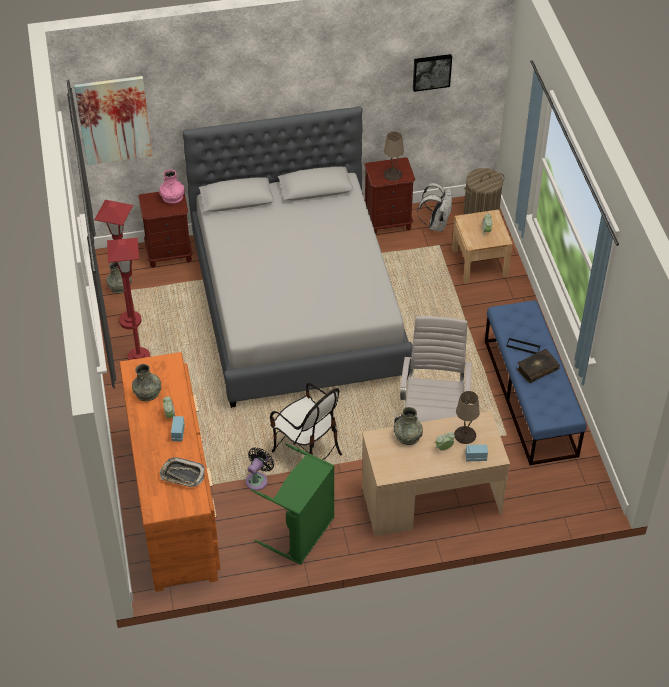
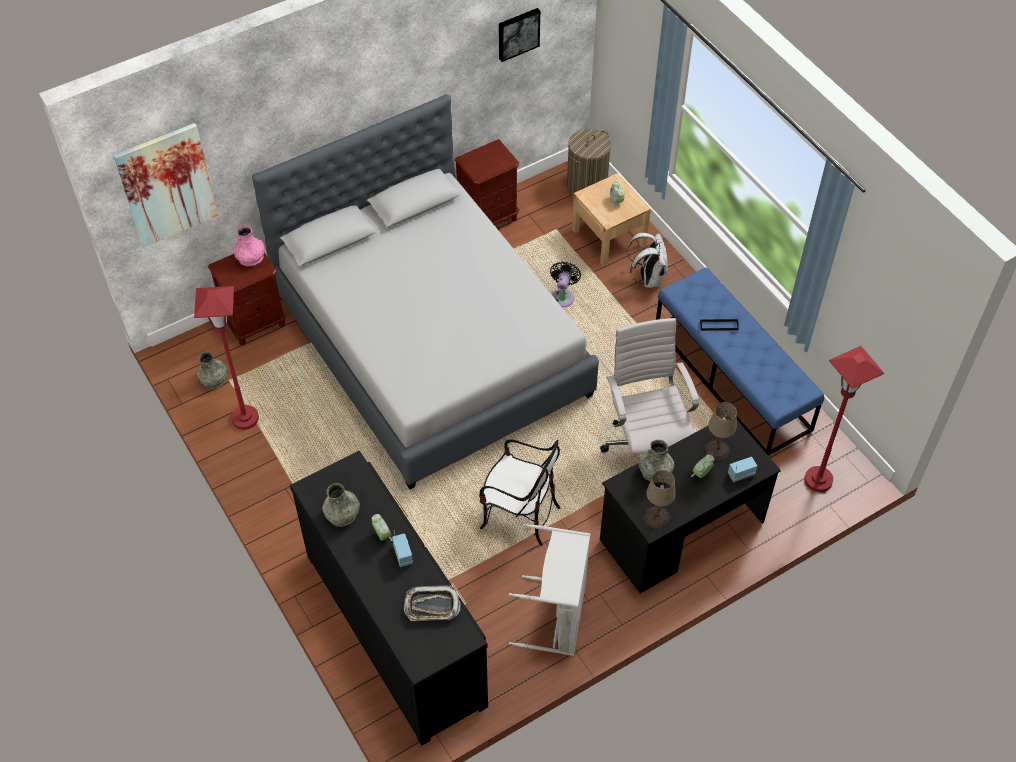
camera: 20 degrees left, 5 degrees up
red floor lamp [107,238,150,360] -> red floor lamp moved to [804,346,884,492]
orange dresser [119,352,221,592] -> black dresser [290,451,488,745]
black fan [246,447,274,491] -> black fan moved to [550,261,581,307]
green laundry basket [251,444,335,565] -> grey laundry basket [509,524,590,656]
beige desk [362,411,510,536] -> black desk [600,416,781,593]
beige table lamp [384,131,404,181] -> beige table lamp moved to [643,470,676,530]
white backpack [417,183,452,232] -> white backpack moved to [627,232,668,288]
book [517,349,560,383] -> none

